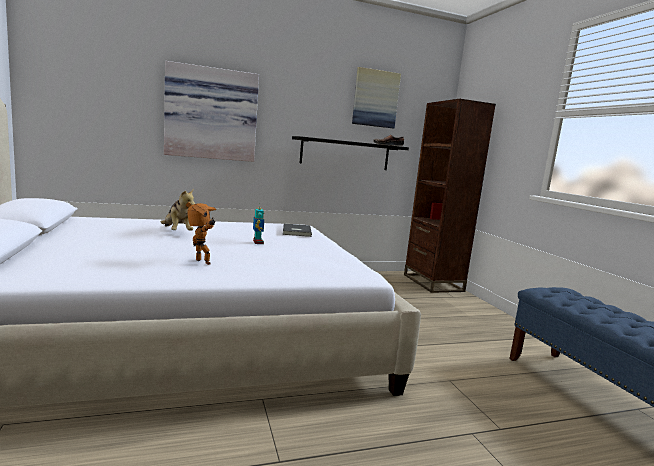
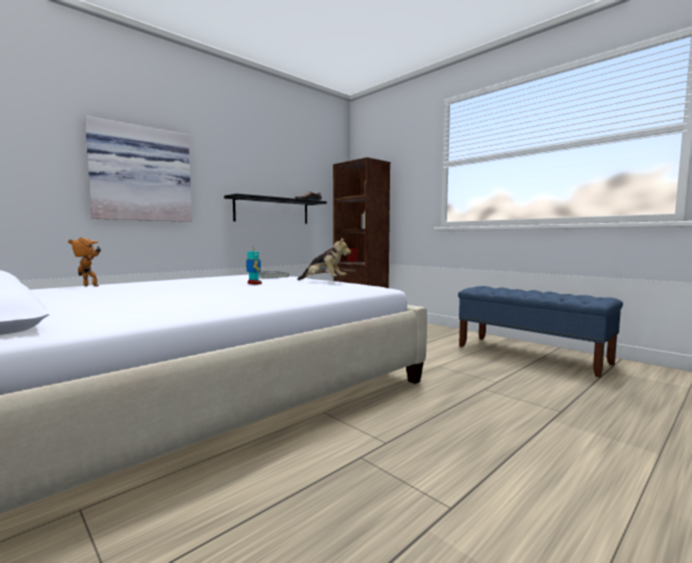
camera: 25 degrees left, 5 degrees down
plush toy [161,188,195,231] -> plush toy moved to [297,238,351,280]
toy robot [186,202,216,265] -> toy robot moved to [68,237,101,286]
picture [352,67,401,128] -> none

